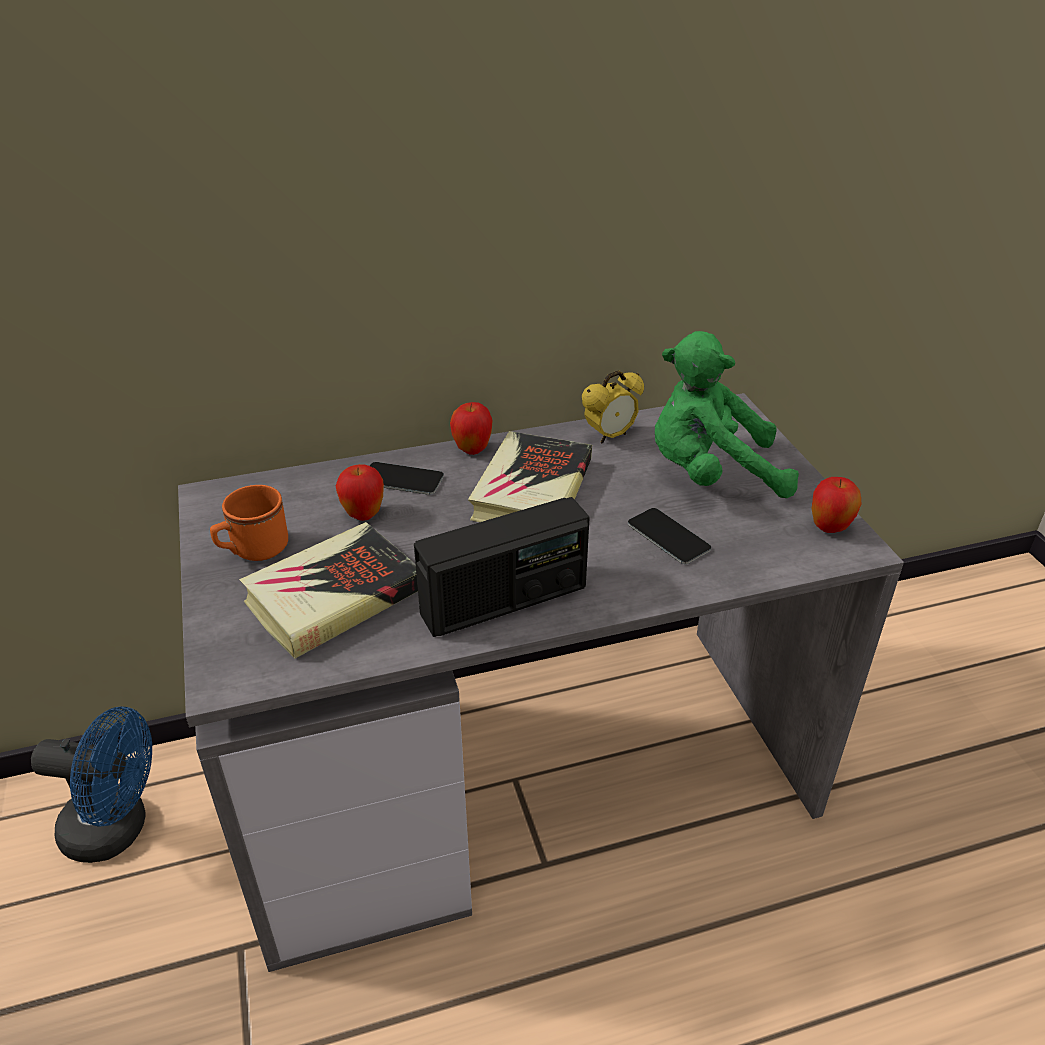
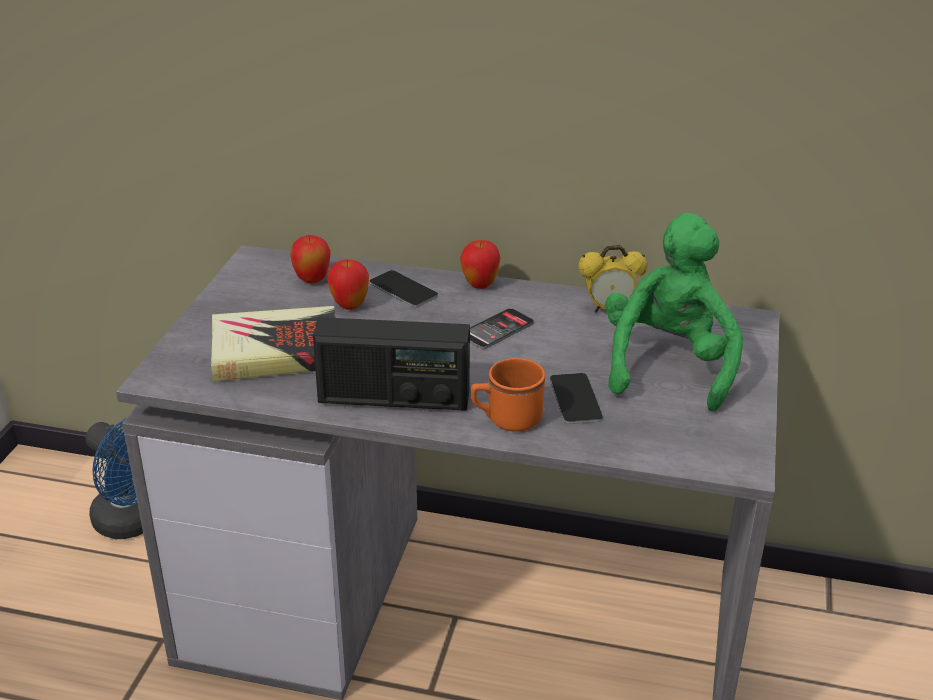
camera: 30 degrees right, 5 degrees down
orange mug [210,485,288,561] -> orange mug moved to [471,358,545,432]
book [468,431,592,522] -> phone [470,308,534,349]
green plush toy [655,331,799,498] -> green plush toy turned 75 degrees clockwise [605,213,743,412]
apple [812,477,861,533] -> apple moved to [290,235,331,283]

